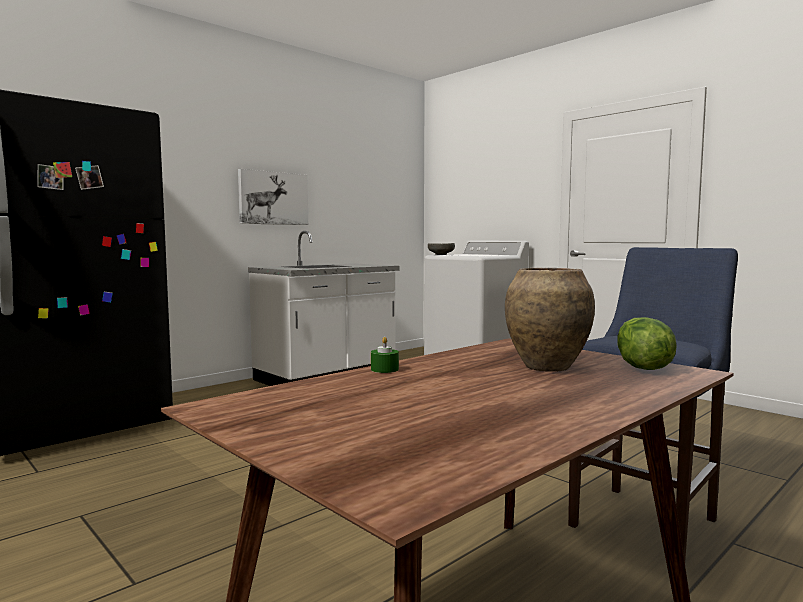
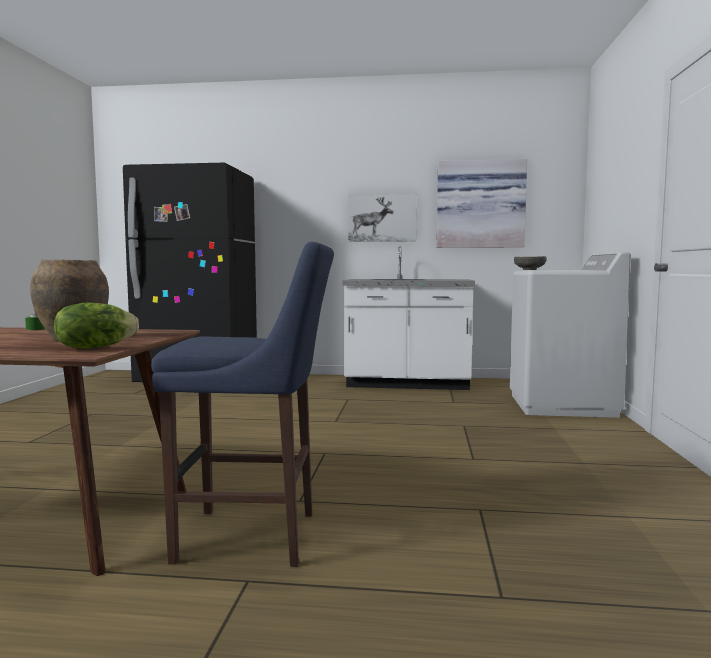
camera: 50 degrees right, 0 degrees up
none -> picture [437,159,527,248]

